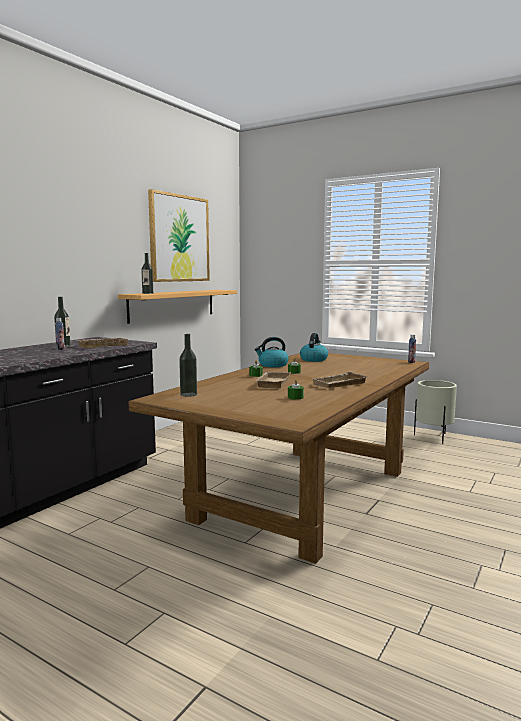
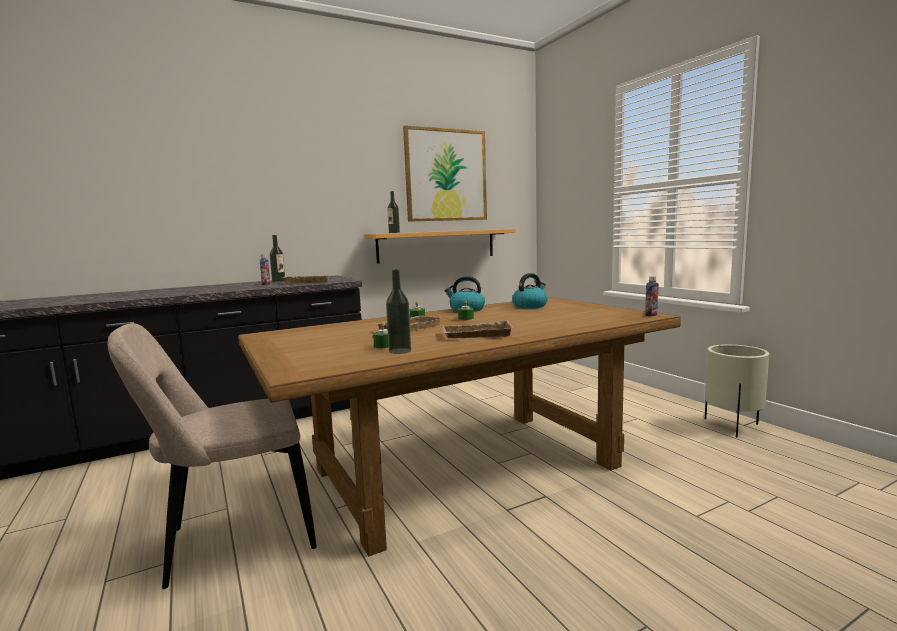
camera: 30 degrees right, 0 degrees up
bottle [179,334,197,397] -> bottle moved to [386,269,411,354]
none -> beige chair [107,323,317,589]

